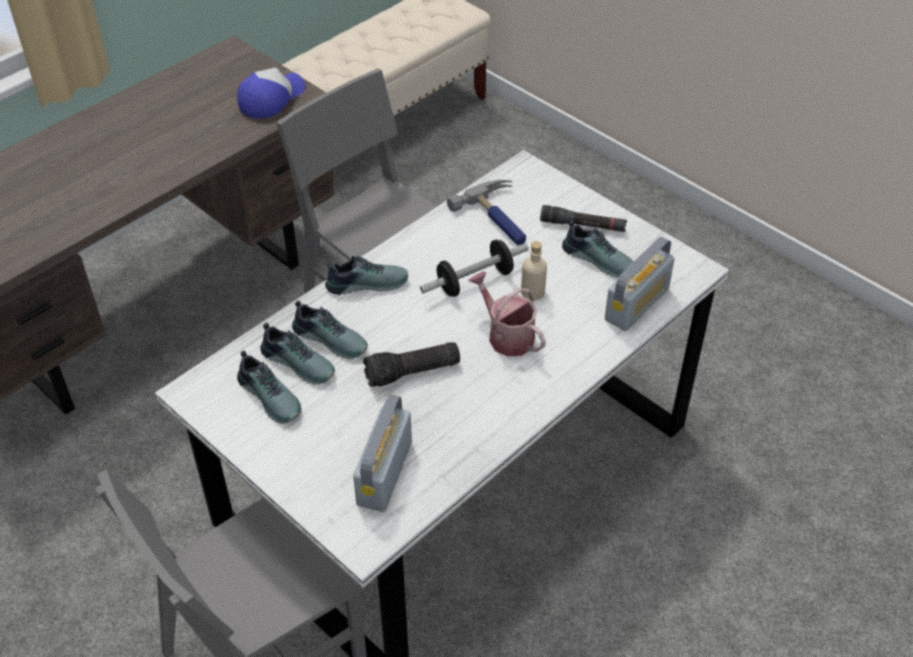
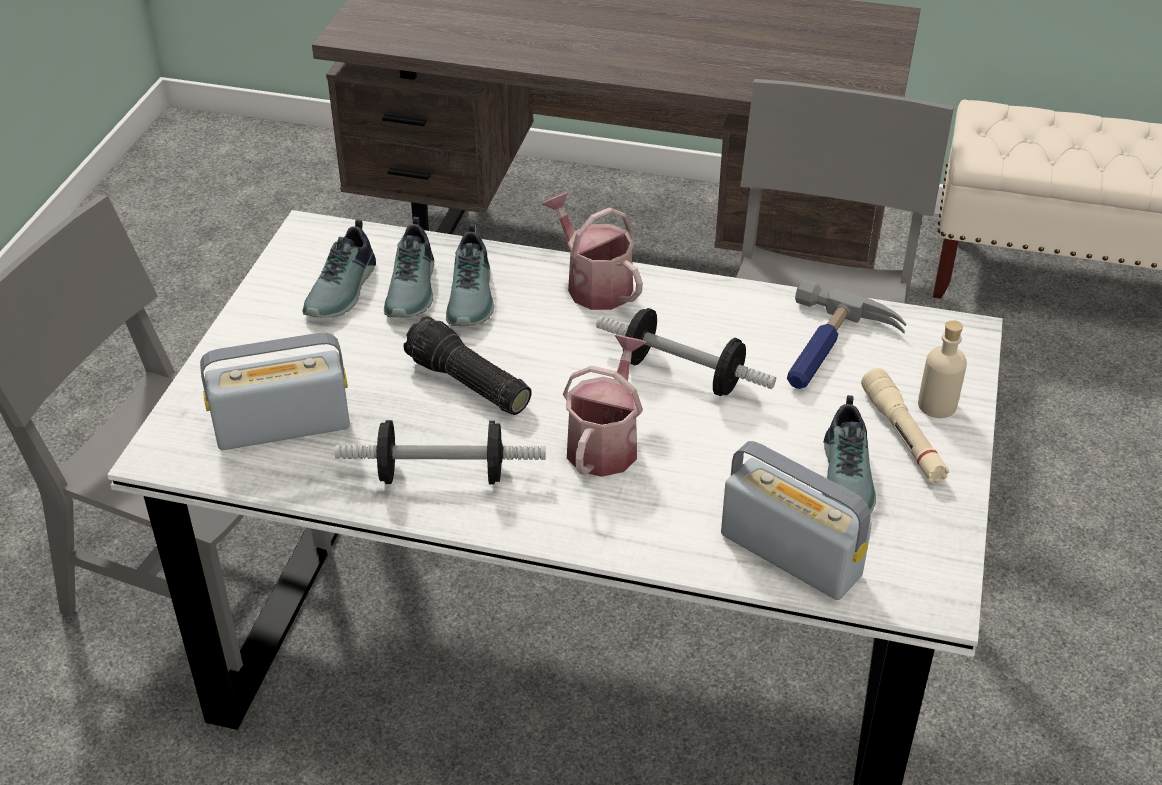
camera: 60 degrees right, 5 degrees down
cap [237,67,305,119] -> none
shoe [325,255,408,295] -> watering can [542,192,643,310]
beige bottle [521,241,547,300] -> beige bottle moved to [918,320,967,418]
black flashlight [540,205,627,232] -> beige flashlight [861,368,949,483]
radio [605,237,675,331] -> radio turned 150 degrees counterclockwise [721,441,872,600]
none -> dumbbell [335,420,545,485]

